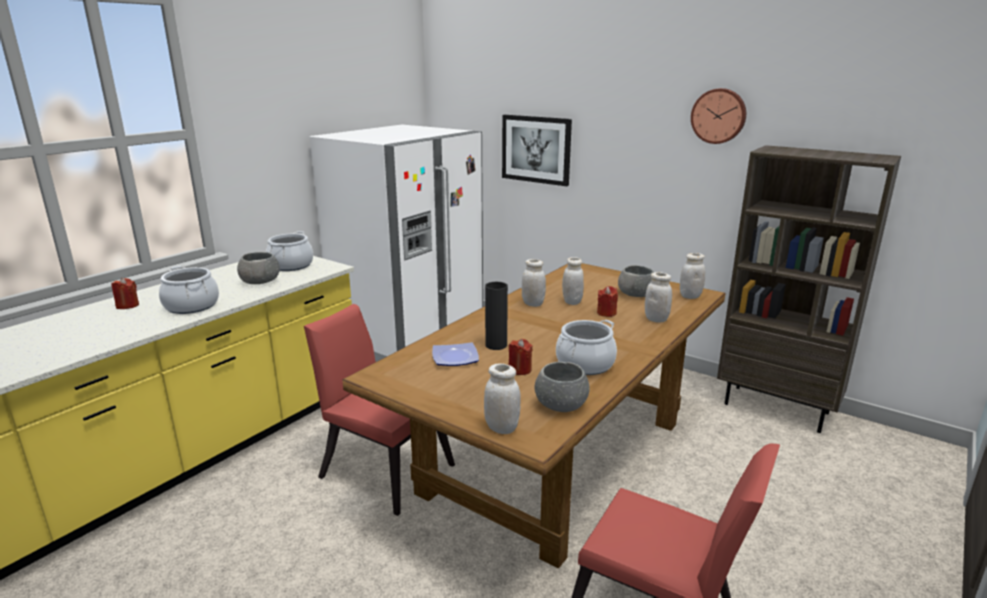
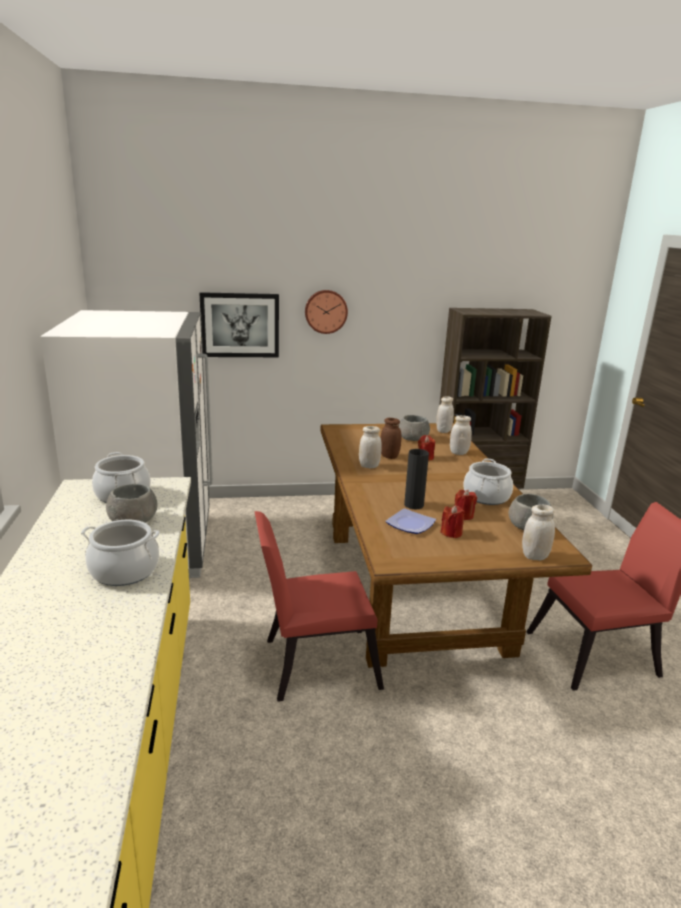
camera: 45 degrees left, 0 degrees up
red candle [111,277,139,309] -> red candle moved to [440,505,465,538]
white jar [562,257,584,305] -> brown jar [381,418,402,459]
wall clock [691,88,746,144] -> wall clock moved to [305,290,348,334]

